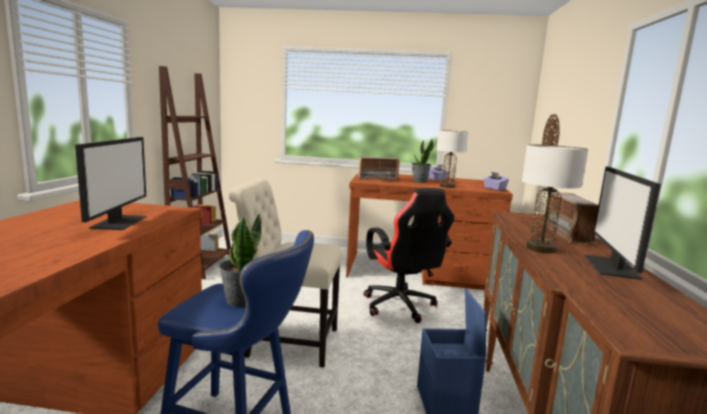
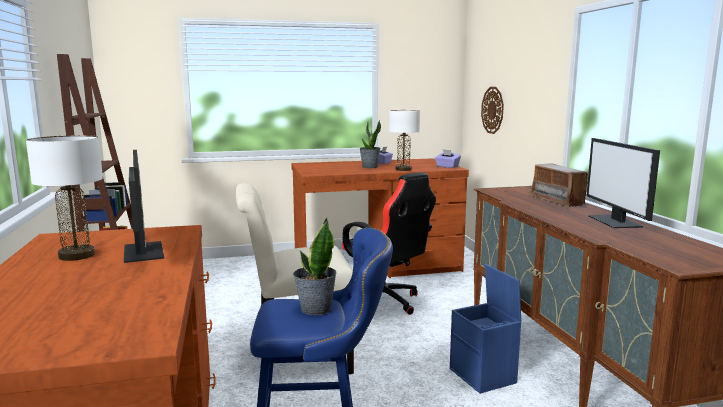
camera: 20 degrees left, 0 degrees up
radio [358,156,400,180] -> none
table lamp [522,144,588,253] -> table lamp moved to [26,135,103,261]

